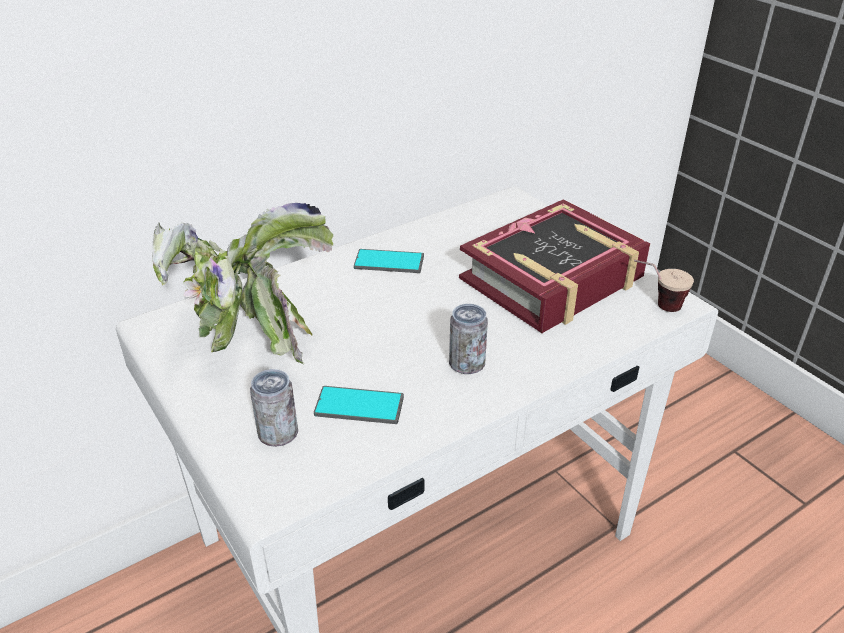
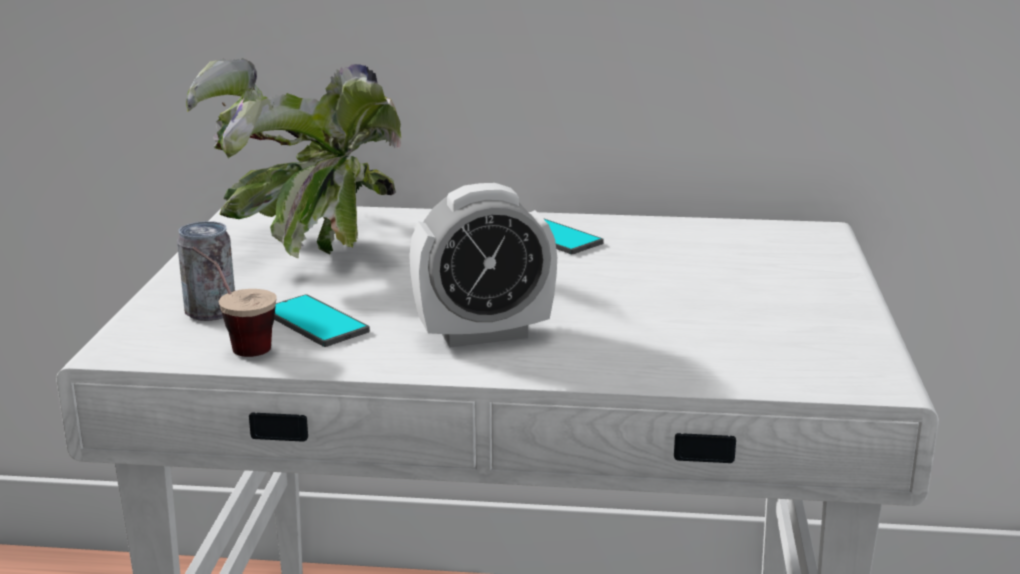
camera: 40 degrees right, 15 degrees down
can [449,304,488,374] -> alarm clock [409,183,557,347]
book [459,199,650,333] -> none
cup [634,260,694,312] -> cup moved to [192,247,276,357]

